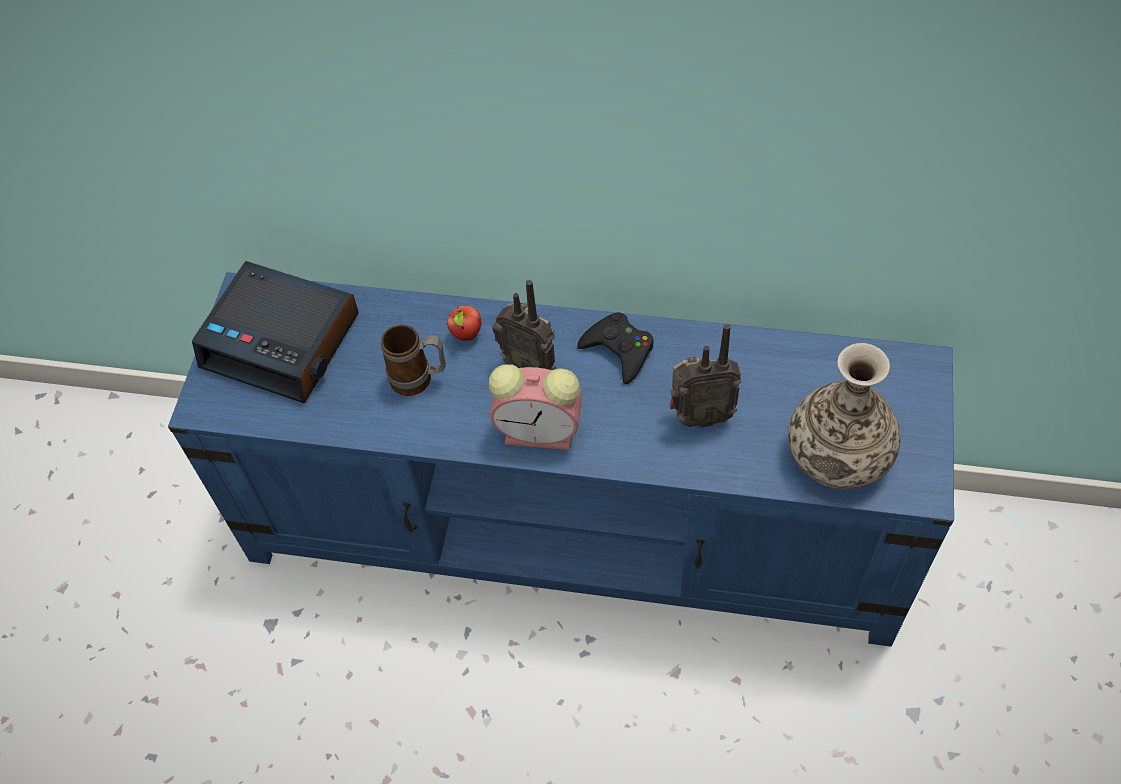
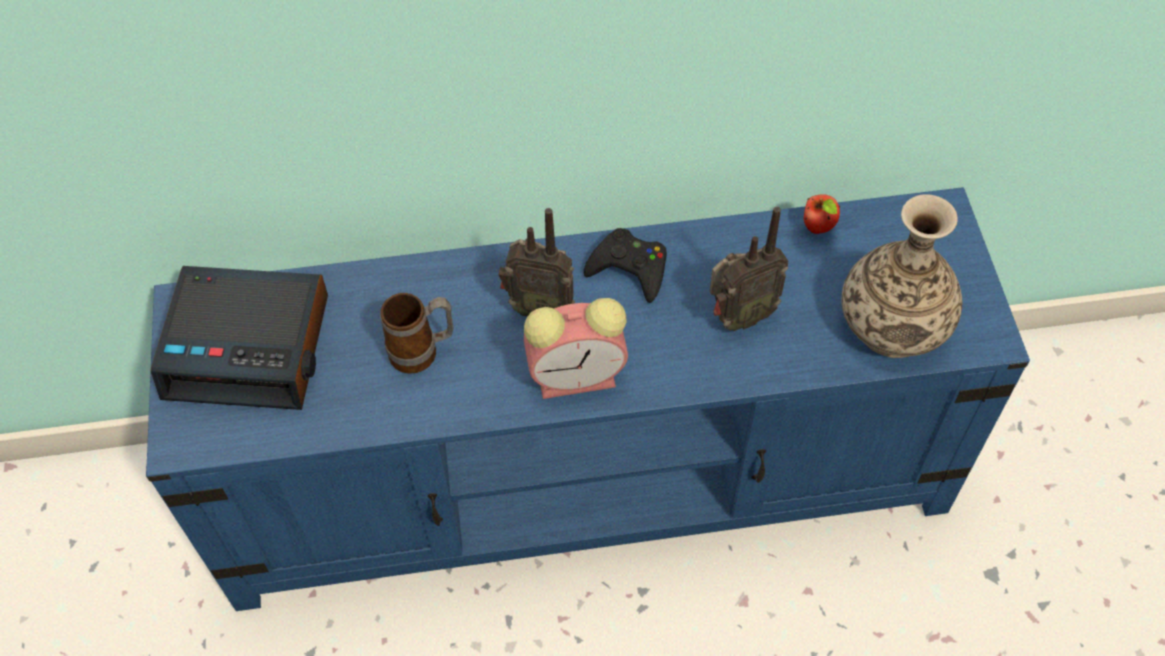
camera: 20 degrees left, 0 degrees up
apple [446,306,482,340] -> apple moved to [804,194,840,234]

